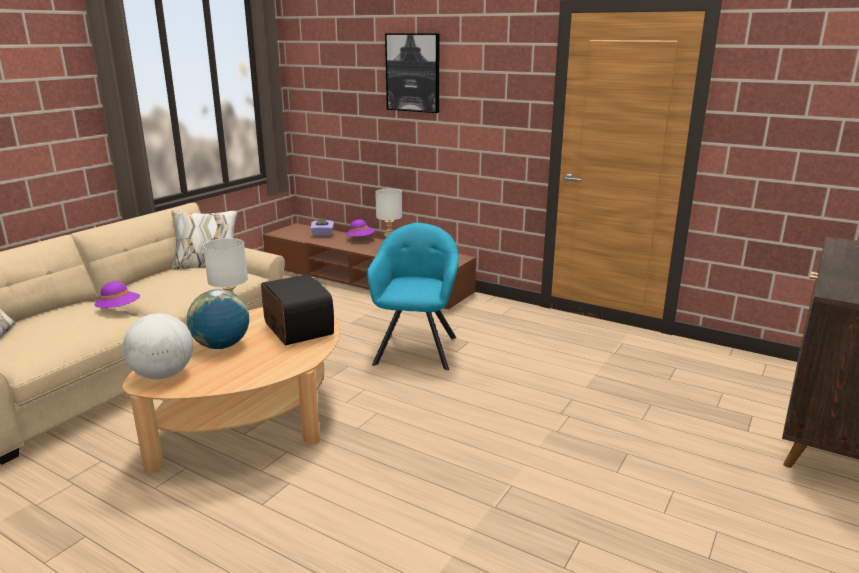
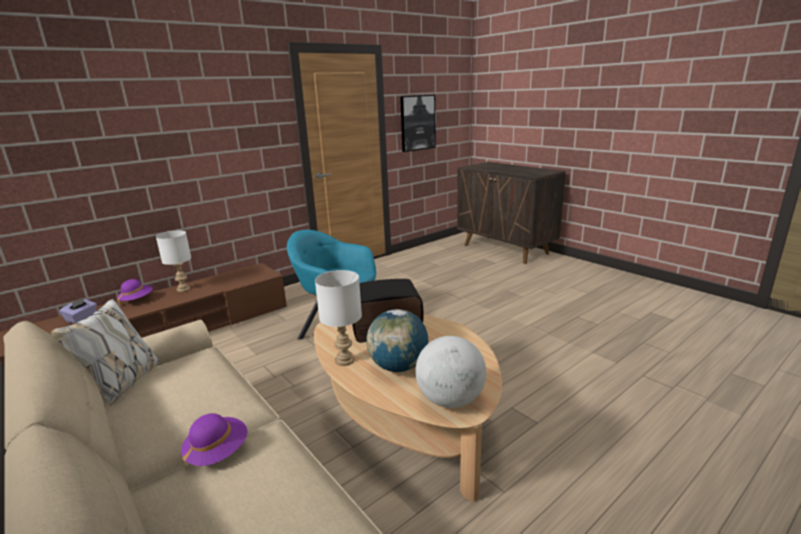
camera: 70 degrees left, 0 degrees up
picture [385,33,440,113] -> picture moved to [400,95,436,152]

